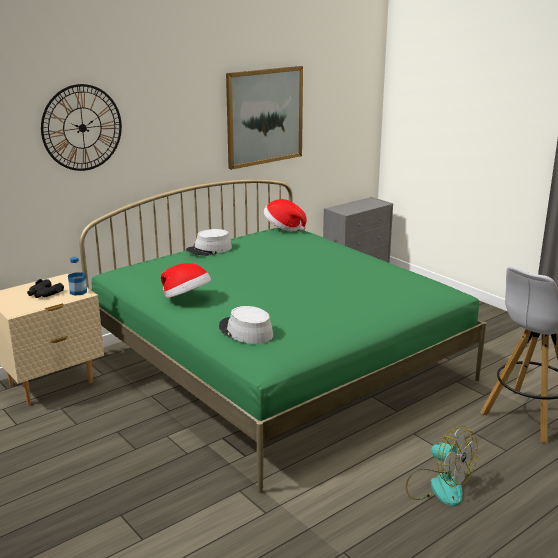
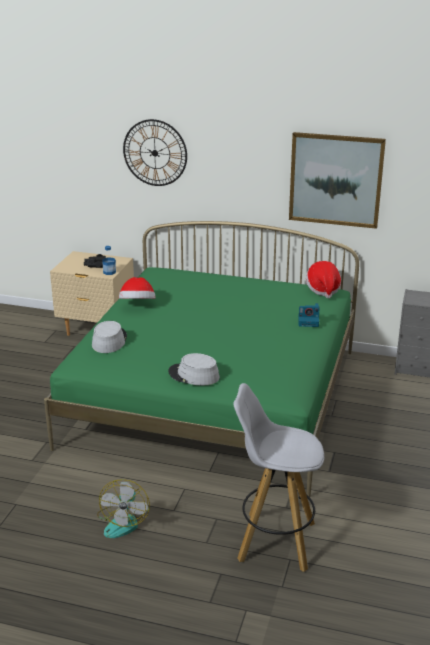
camera: 55 degrees right, 5 degrees up
grey hat [186,229,232,256] -> grey hat moved to [168,353,220,386]
none -> camera [298,303,320,327]

